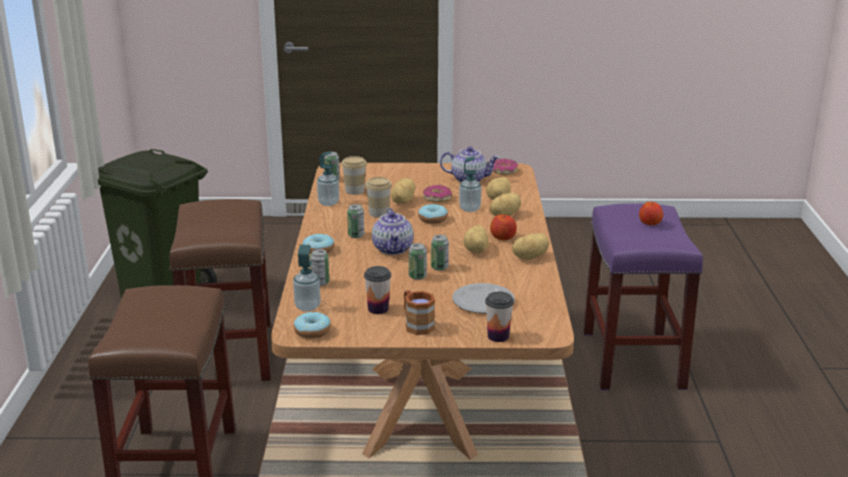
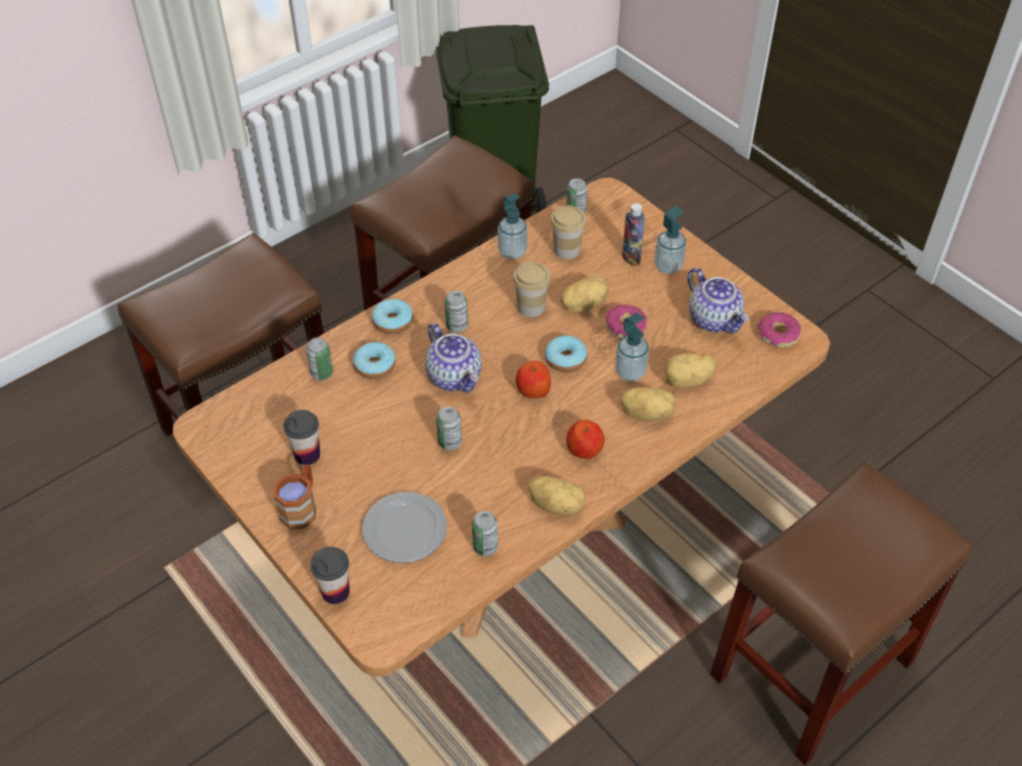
camera: 50 degrees right, 25 degrees up
soap dispenser [293,245,321,311] -> soap dispenser moved to [654,206,687,274]
donut [294,312,331,338] -> donut moved to [353,342,396,379]
teapot [372,208,414,255] -> teapot turned 75 degrees counterclockwise [425,323,482,393]
can [409,243,427,280] -> can moved to [472,511,498,556]
potato [464,225,489,253] -> none
purple stool [583,203,703,390] -> brown stool [710,462,972,765]
apple [639,201,663,225] -> apple moved to [516,361,551,399]
none -> bottle [622,203,645,266]

